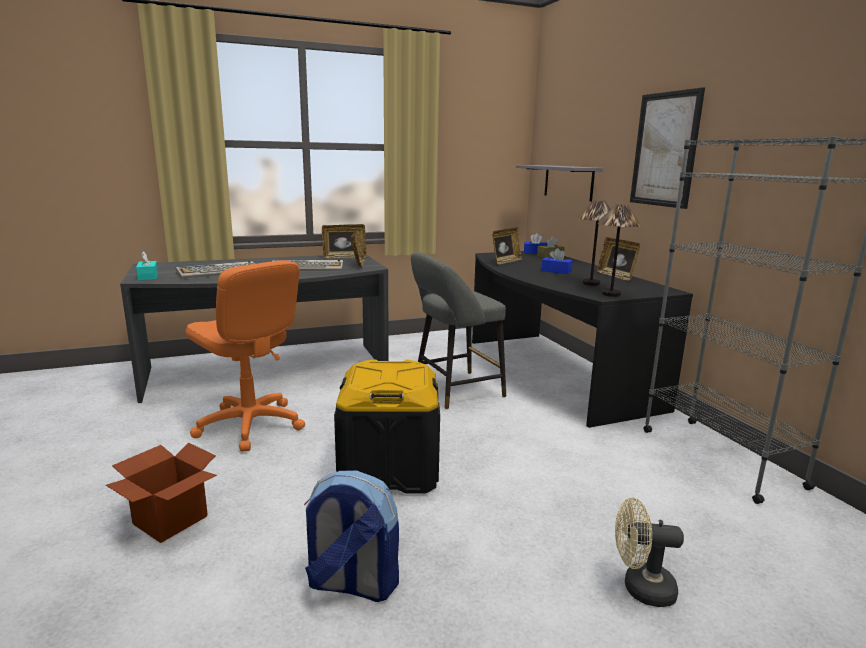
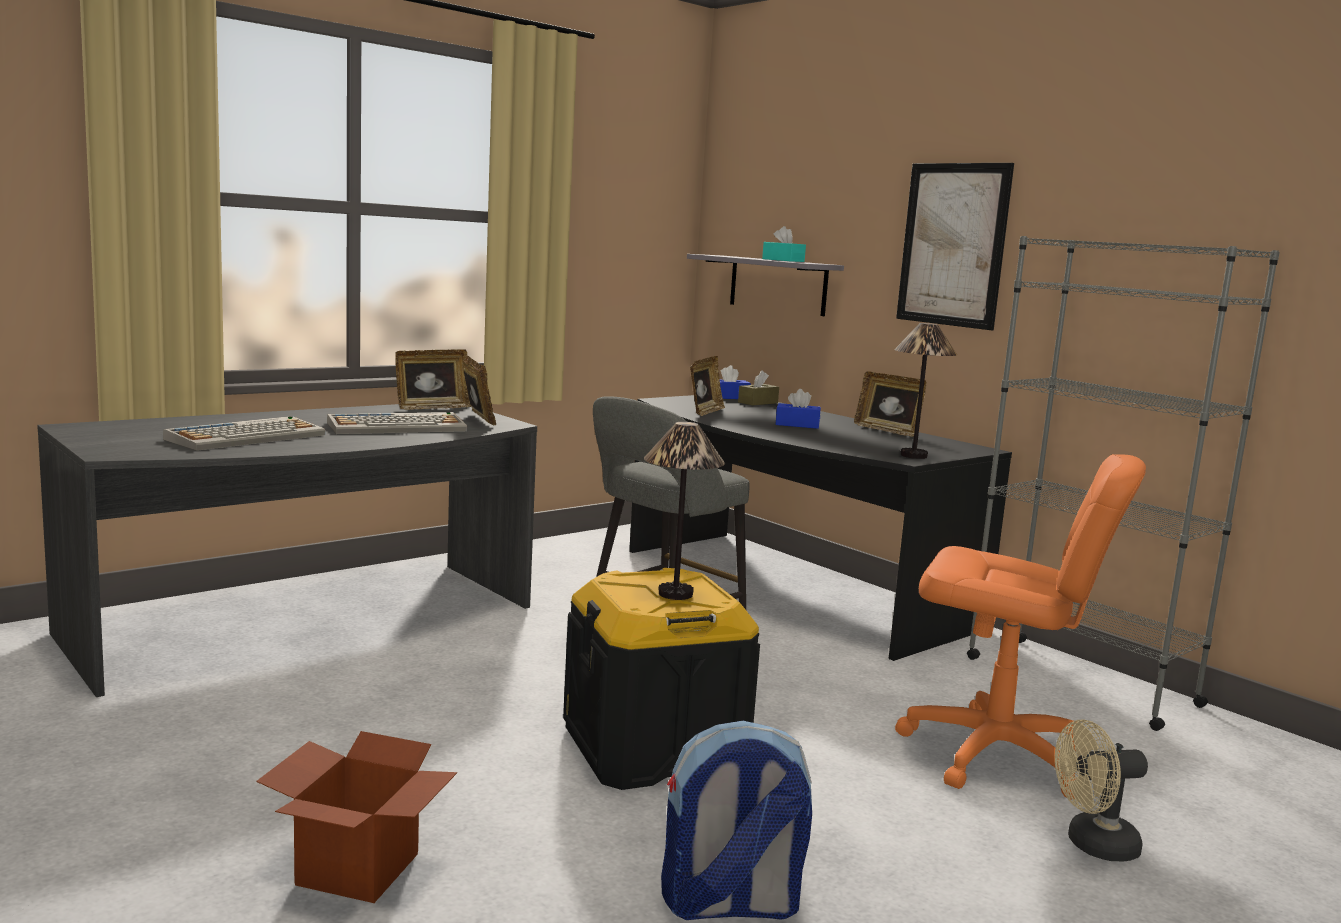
camera: 20 degrees left, 5 degrees down
turquoise tissue box [136,251,158,281] -> turquoise tissue box moved to [762,226,806,262]
orange office chair [185,260,305,452] -> orange office chair moved to [895,454,1146,799]
table lamp [578,200,610,286] -> table lamp moved to [644,422,725,600]

